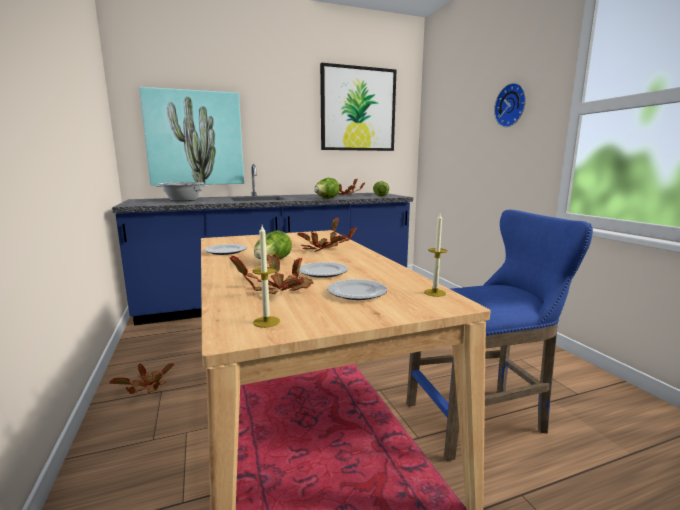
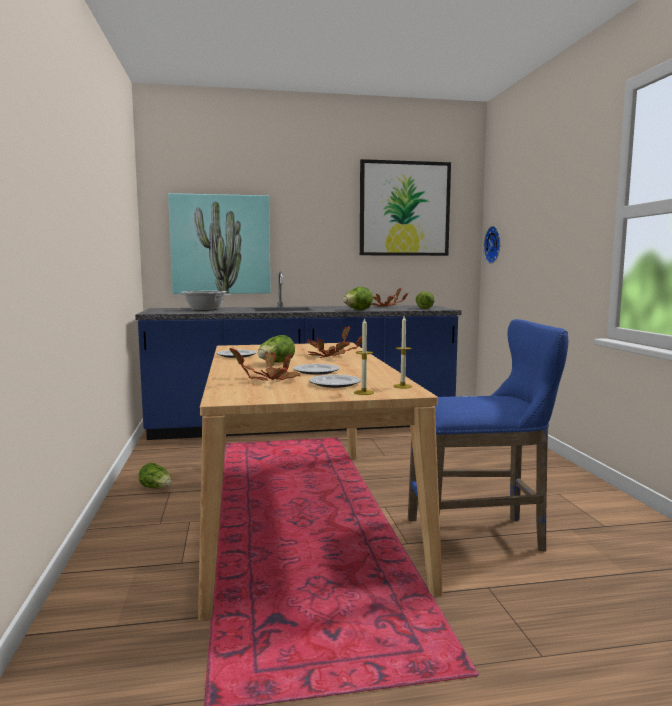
camera: 10 degrees right, 5 degrees down
potted plant [109,363,175,394] -> lettuce [139,463,172,488]
candle [253,225,280,328] -> candle moved to [354,318,374,395]
wall clock [494,83,526,127] -> wall clock moved to [483,226,501,264]

